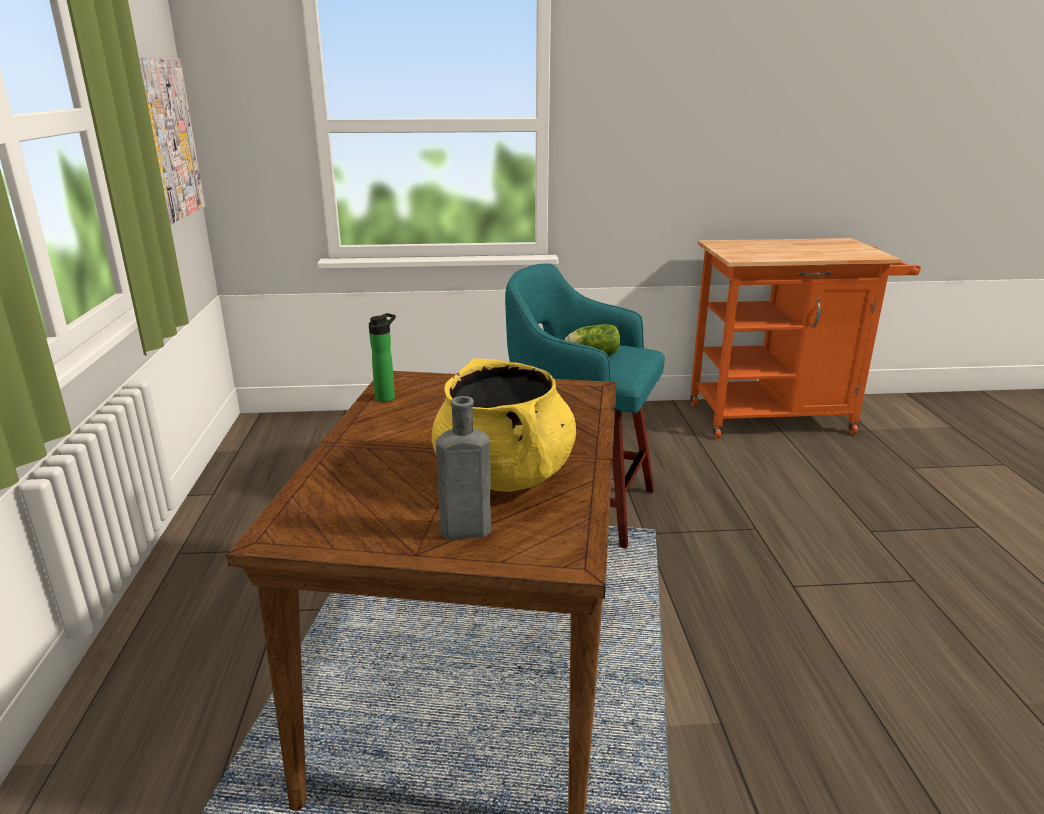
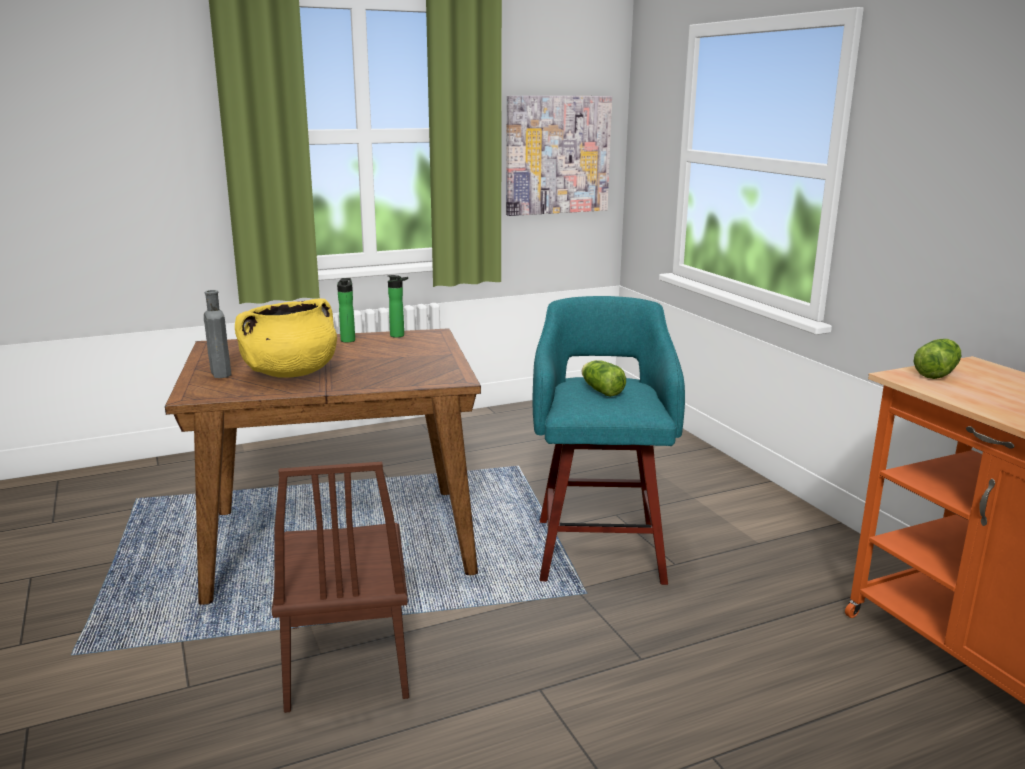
camera: 70 degrees right, 5 degrees down
none -> brown chair [272,462,409,713]
none -> bottle [337,278,355,343]
none -> lettuce [913,339,961,379]

